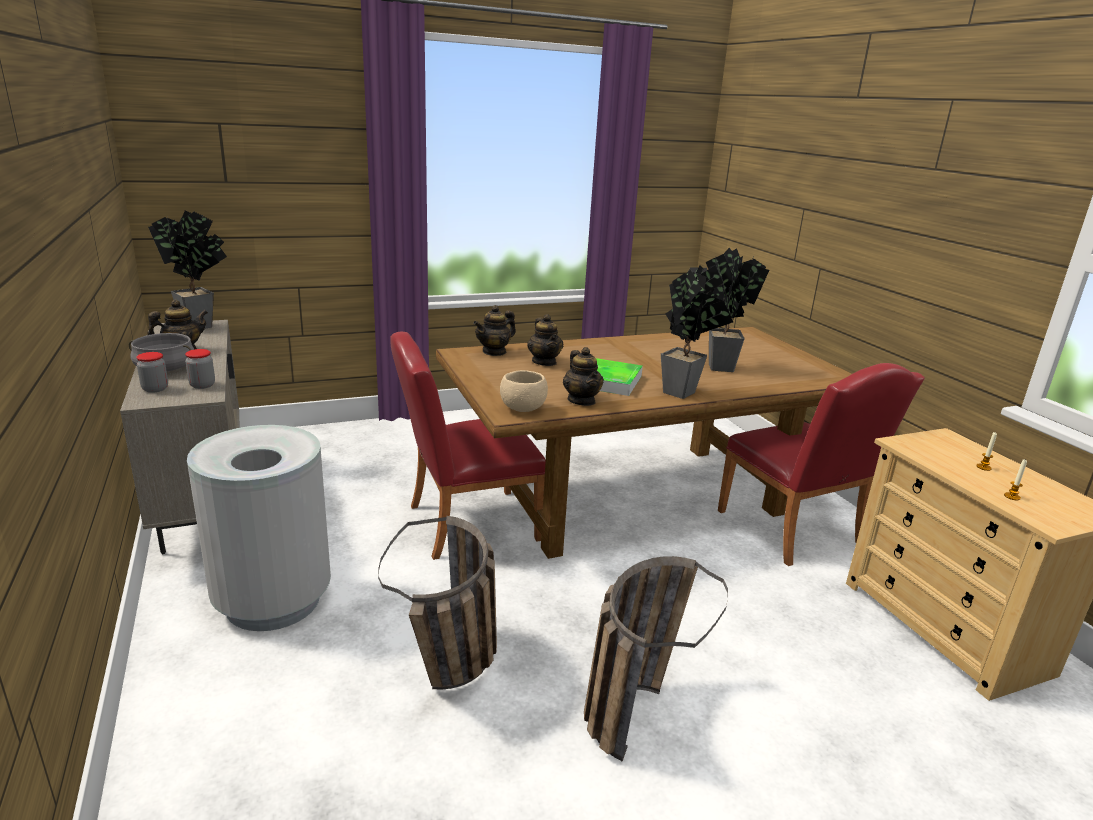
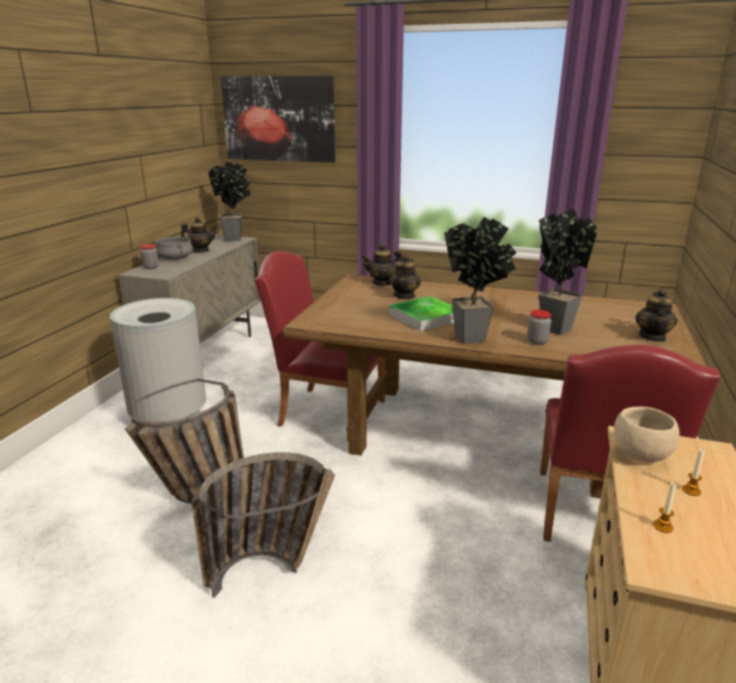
camera: 40 degrees right, 0 degrees up
jar [185,349,215,389] -> jar moved to [527,310,551,345]
beige bowl [500,370,548,412] -> beige bowl moved to [614,407,680,462]
teapot [563,347,604,406] -> teapot moved to [635,289,678,342]
none -> picture [221,76,335,163]

